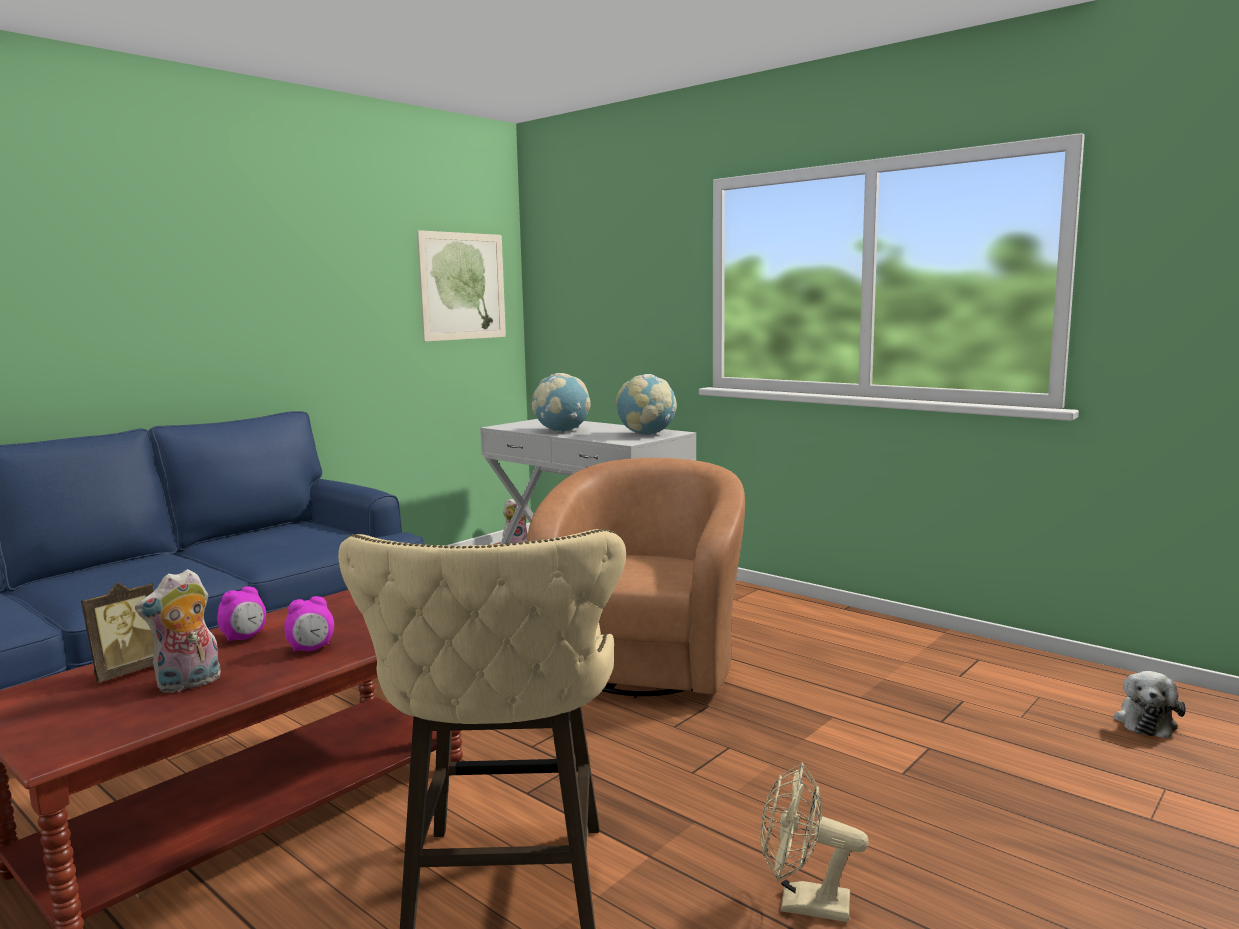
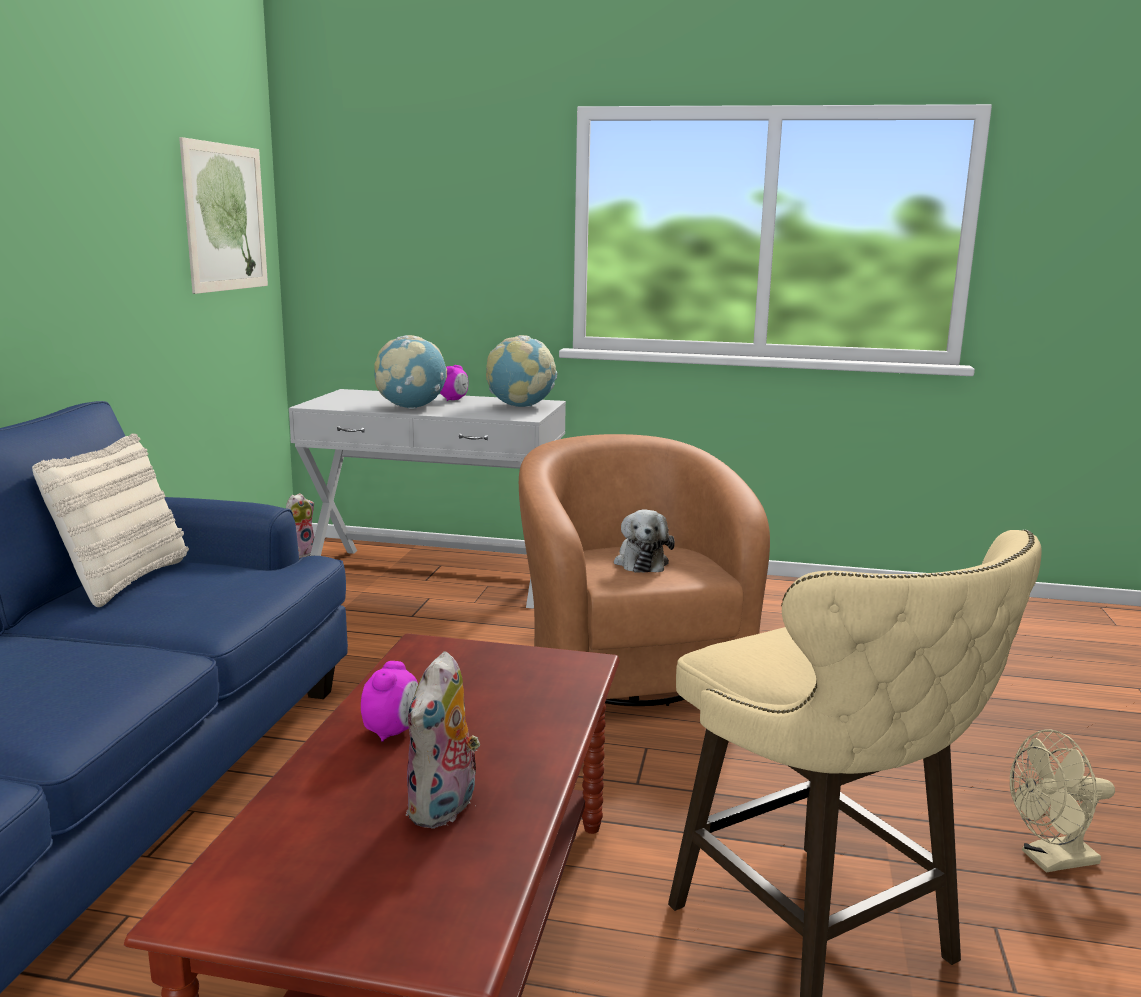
camera: 30 degrees left, 5 degrees up
picture frame [81,582,154,683] -> none
alarm clock [284,596,334,652] -> alarm clock moved to [440,365,468,401]
plush toy [1114,671,1186,739] -> plush toy moved to [614,509,675,573]
none -> beige pillow [32,433,189,607]

